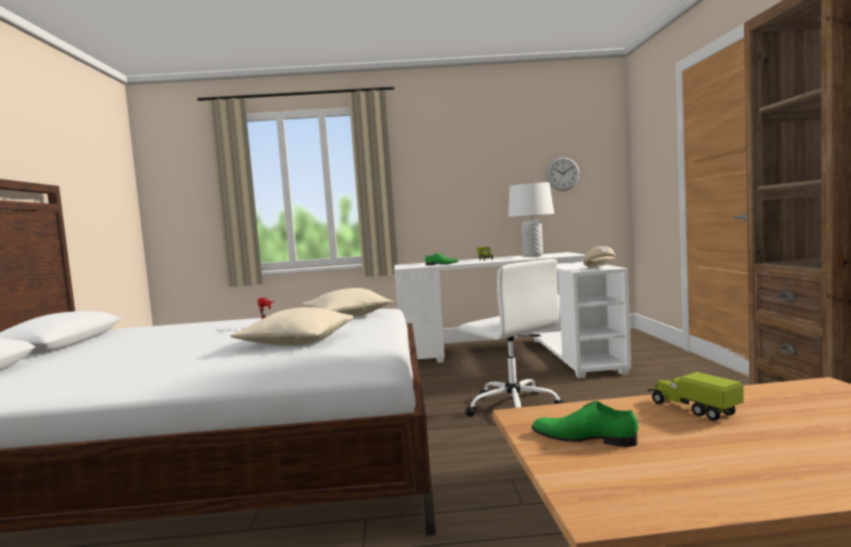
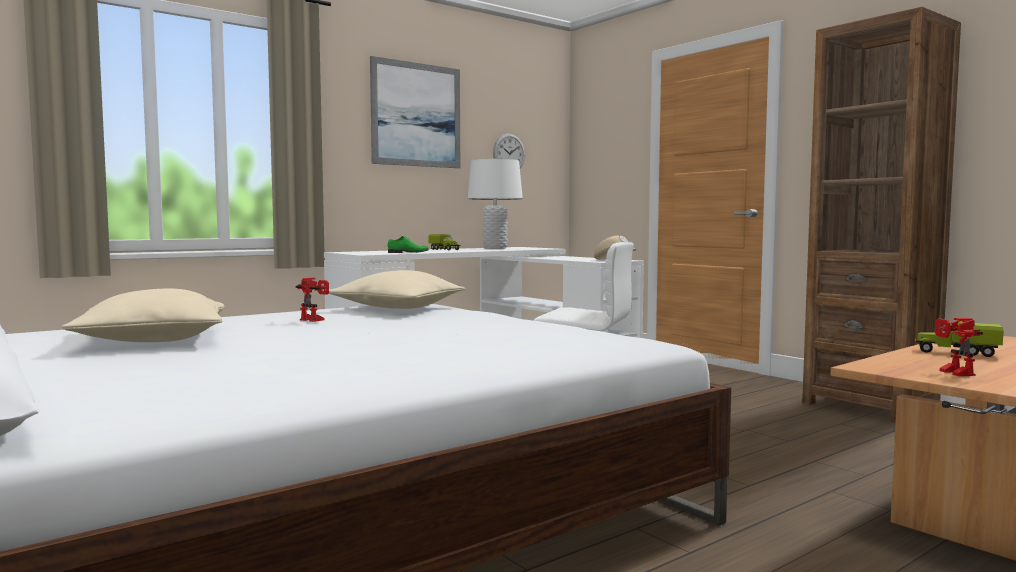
camera: 35 degrees left, 0 degrees up
beige pillow [230,307,354,346] -> beige pillow moved to [61,289,225,342]
green shoe [532,401,638,447] -> toy robot [935,318,983,376]
none -> picture [370,56,460,168]

